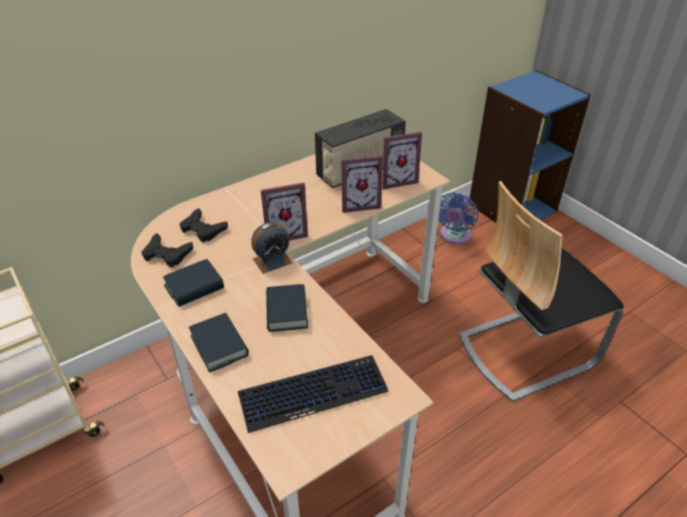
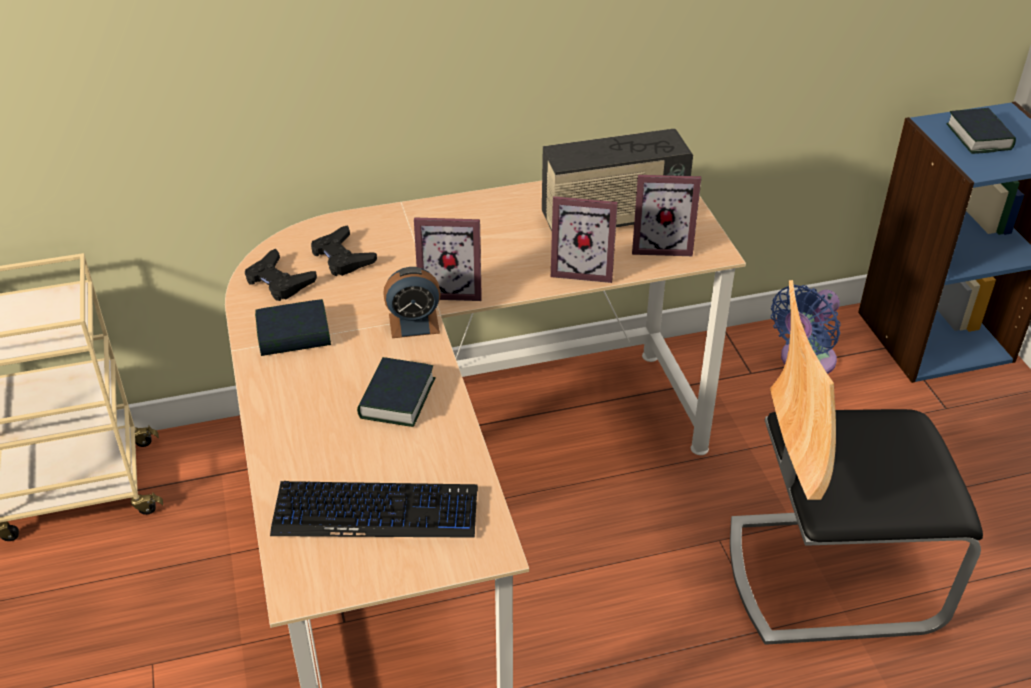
camera: 20 degrees right, 0 degrees up
book [189,313,249,372] -> book moved to [946,108,1016,154]

